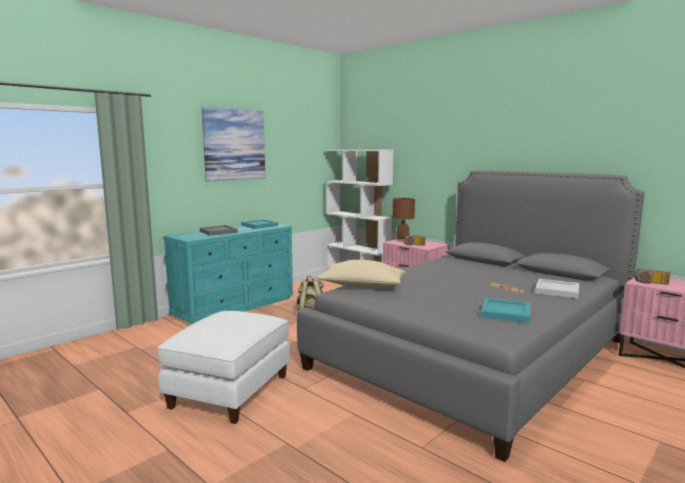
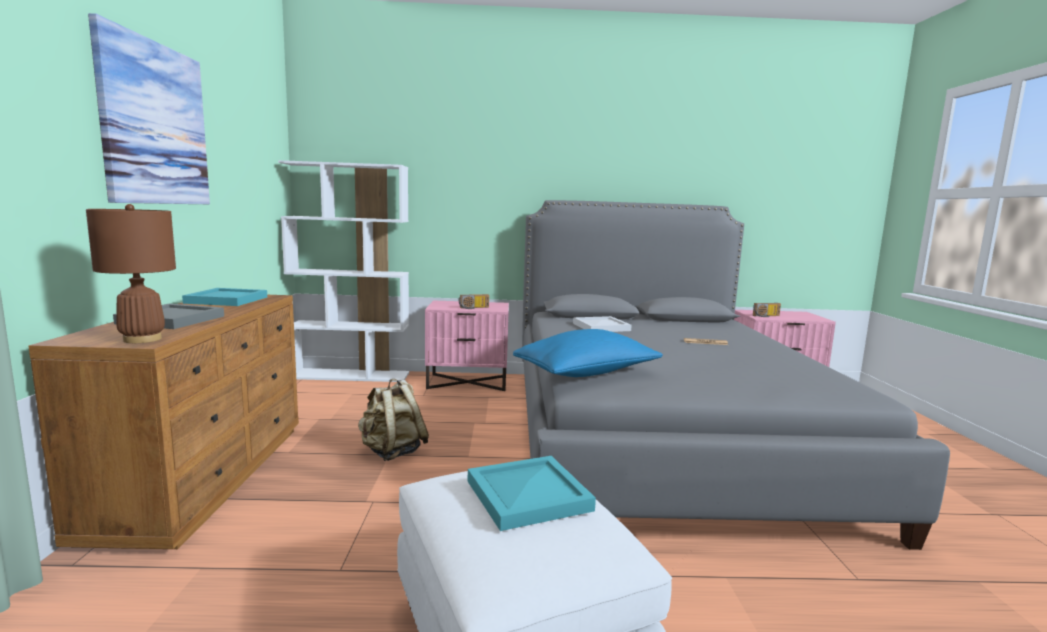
camera: 45 degrees left, 0 degrees up
turquoise dresser [164,224,293,324] -> brown dresser [28,295,299,549]
beige pillow [317,260,405,288] -> blue pillow [513,329,663,377]
brown table lamp [392,197,415,242] -> brown table lamp moved to [86,204,176,343]
turquoise tray [481,298,531,323] -> turquoise tray moved to [468,456,596,531]
white tray [535,279,579,298] -> white tray moved to [573,316,632,332]

